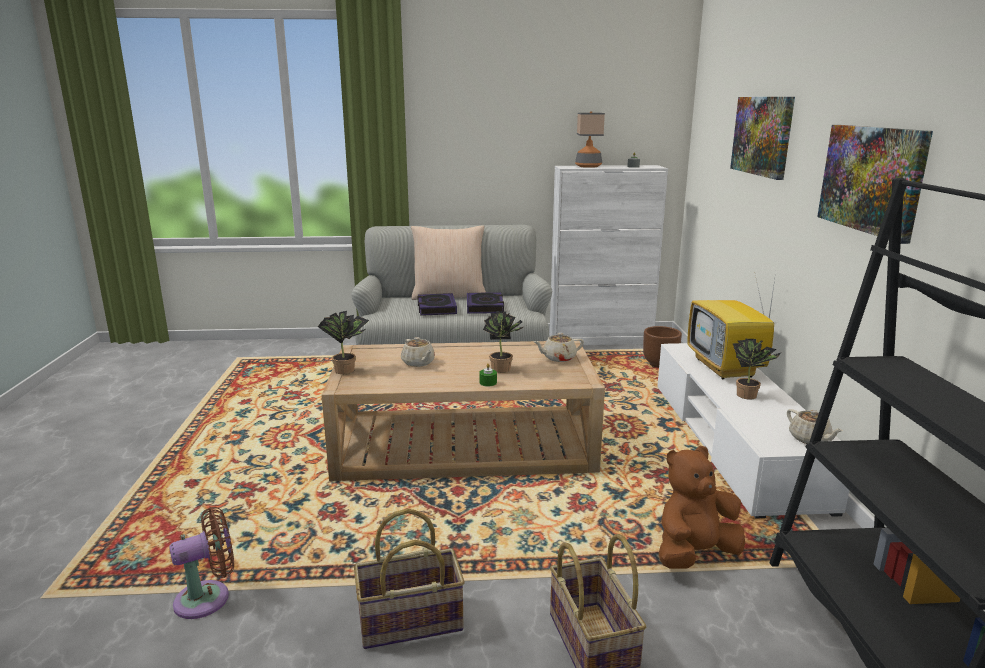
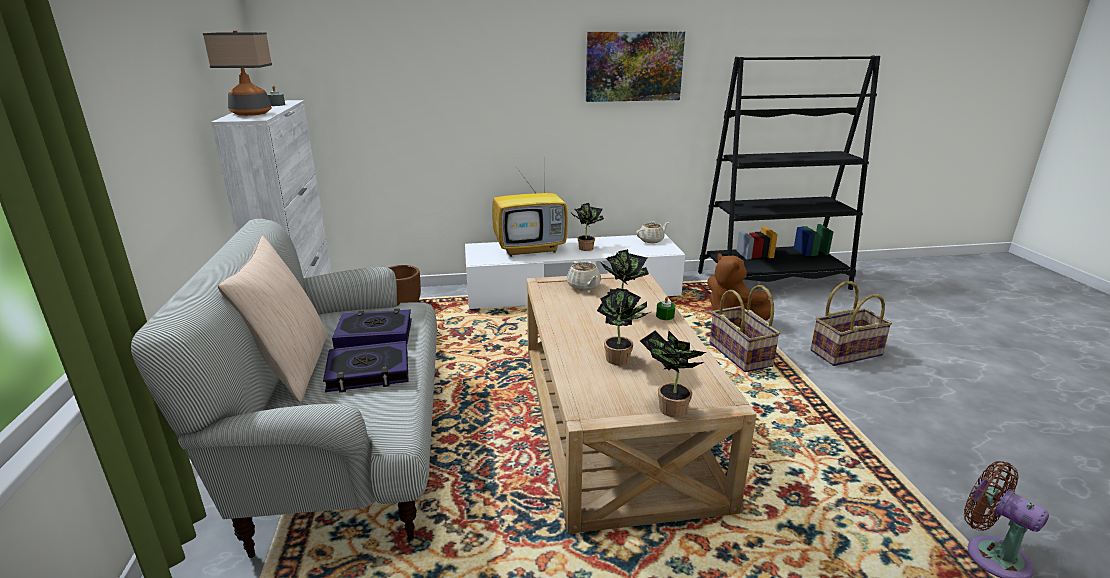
camera: 95 degrees left, 5 degrees up
basket [354,509,465,649] -> basket moved to [709,285,780,372]
beige teapot [401,337,435,367] -> potted plant [597,288,650,365]
picture [730,97,795,180] -> none

